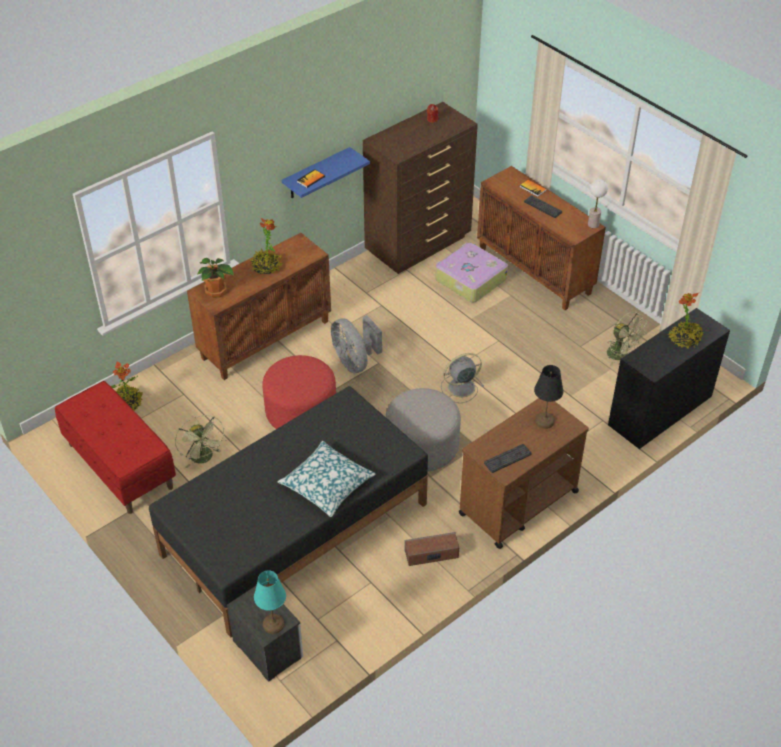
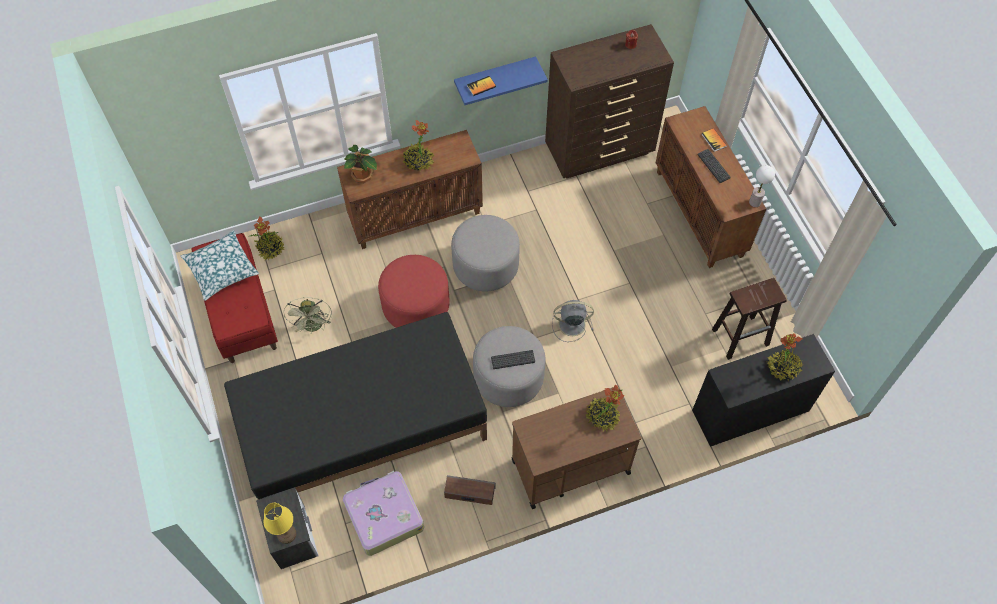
camera: 20 degrees right, 15 degrees up
turquoise table lamp [254,570,286,634] -> yellow table lamp [264,503,296,544]
pillow [277,440,376,517] -> pillow moved to [180,230,259,301]
grey fan [331,315,382,373] -> grey ottoman [451,215,520,292]
suitcase [435,243,508,303] -> suitcase moved to [343,471,424,556]
keyboard [484,444,532,473] -> keyboard moved to [491,350,535,369]
black table lamp [534,365,563,429] -> potted plant [585,385,624,431]
green fan [607,312,648,366] -> brown stool [712,278,787,360]

